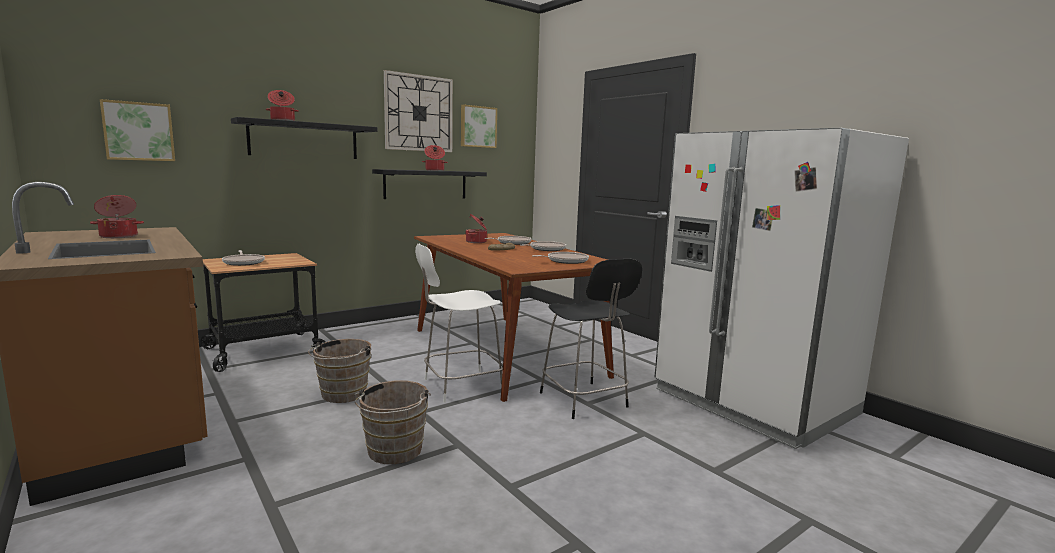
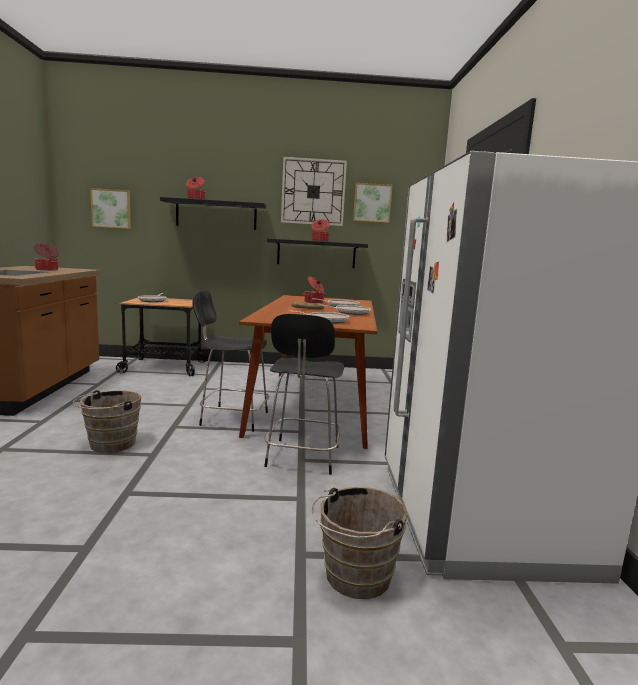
camera: 35 degrees right, 0 degrees up
brown bucket [308,339,371,403] -> brown bucket moved to [312,487,408,599]
white chair [415,244,503,403] -> black chair [192,291,269,432]

